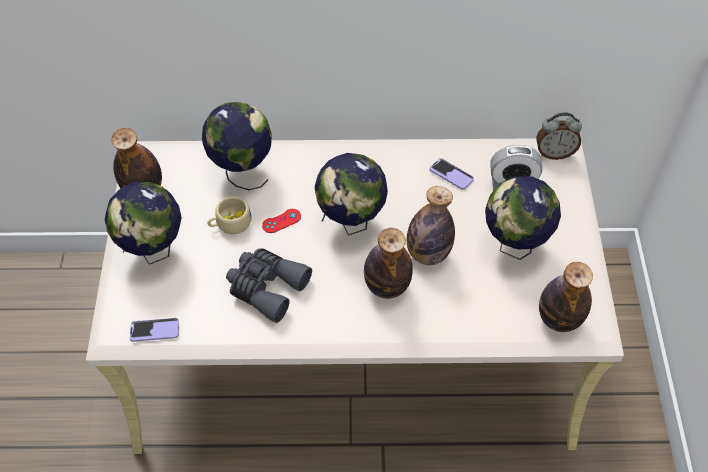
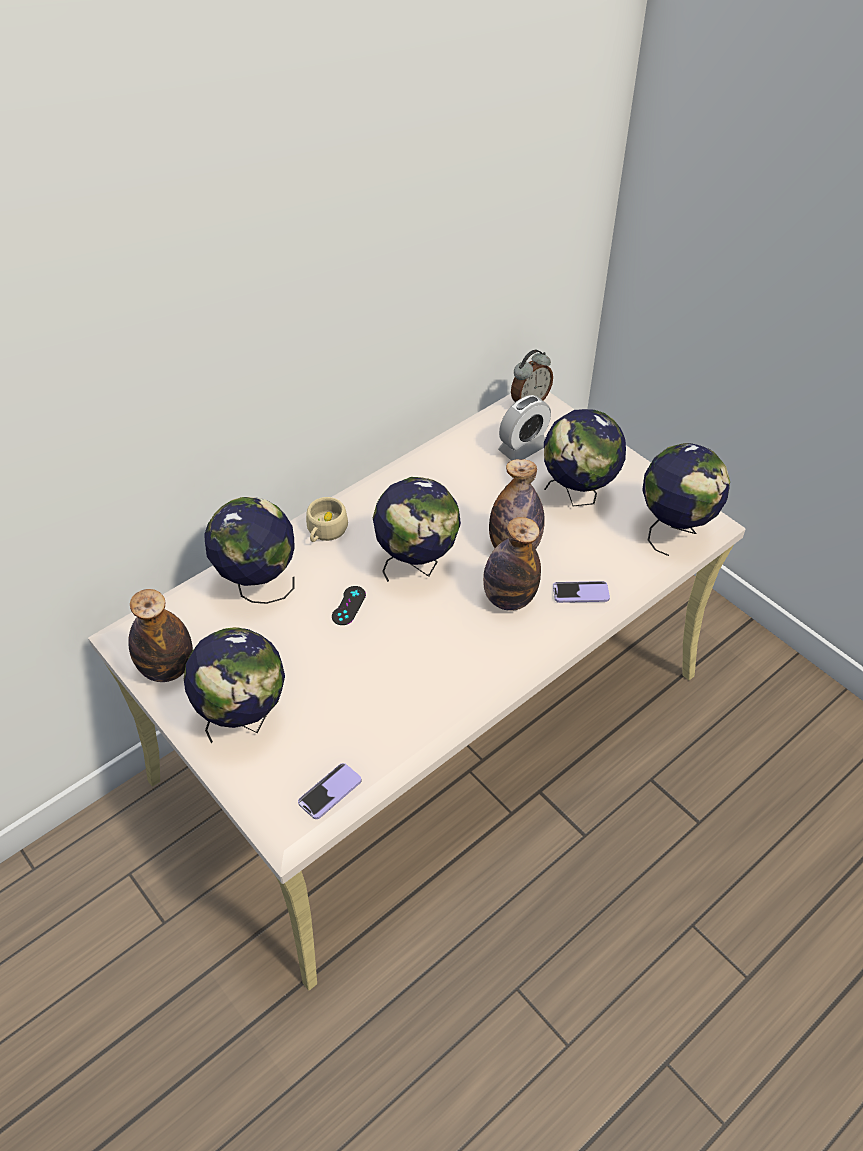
camera: 40 degrees left, 5 degrees down
beige cup [207,196,252,234] -> beige cup moved to [306,497,348,542]
grey binoculars [226,248,312,323] -> none
red game controller [262,209,301,233] -> black game controller [332,586,366,625]
phone [429,158,474,190] -> phone moved to [553,581,610,603]
bottle [539,262,593,332] -> globe [642,443,730,556]

